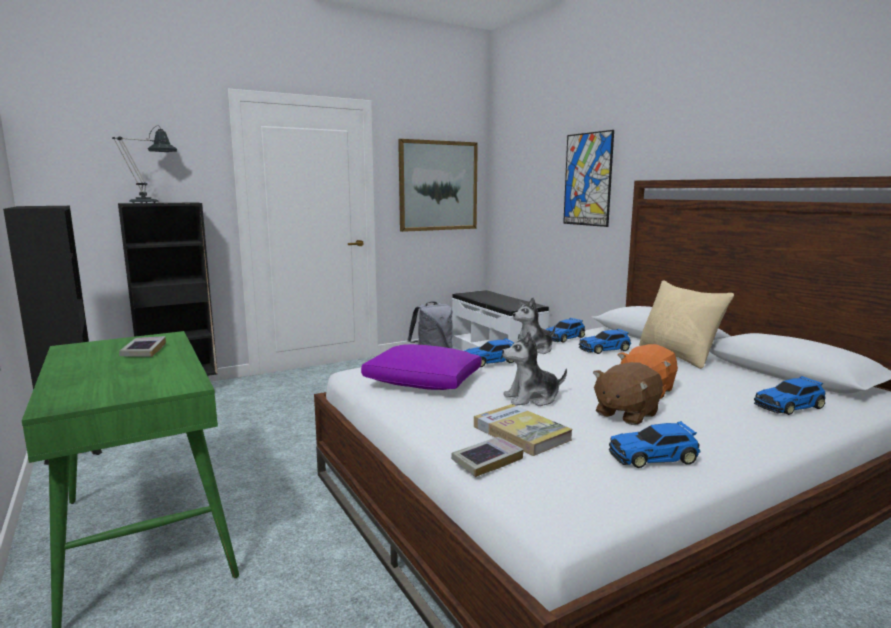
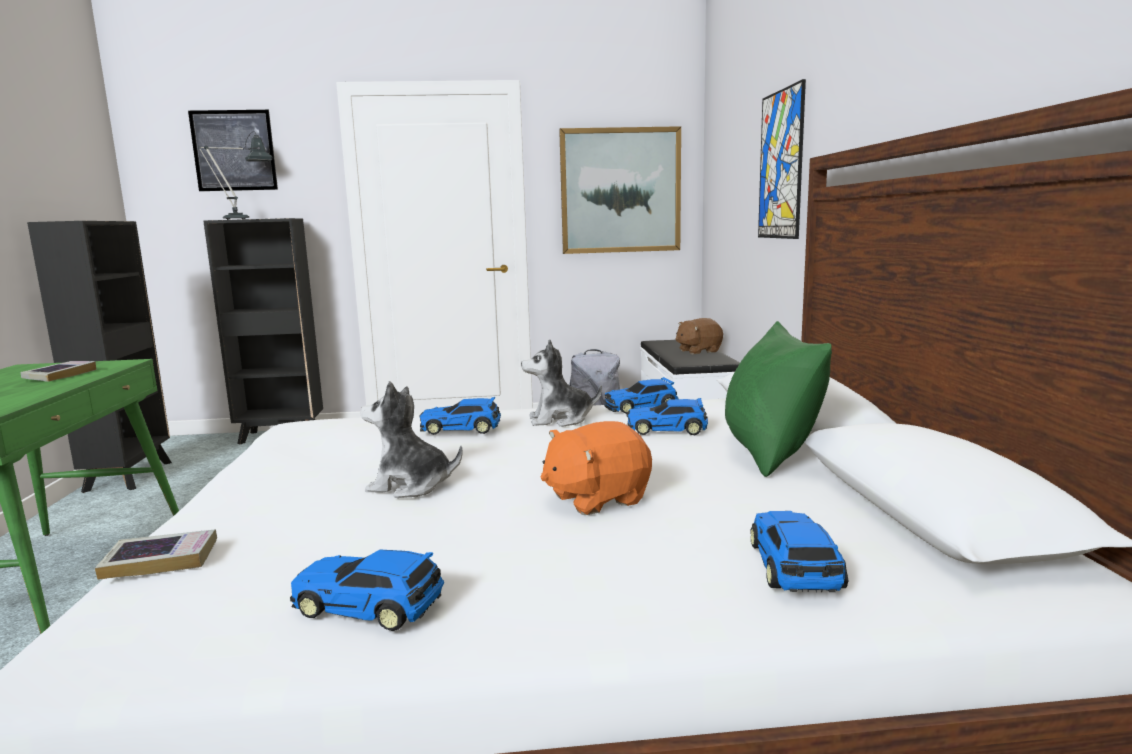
camera: 25 degrees right, 0 degrees up
purple pillow [361,344,482,390] -> none
book [474,404,573,456] -> none
brown plush toy [593,362,663,425] -> brown plush toy moved to [676,318,723,355]
beige pillow [639,280,734,369] -> green pillow [725,321,832,477]
toy car [754,376,826,415] -> toy car turned 90 degrees clockwise [751,511,849,593]
none -> picture [188,110,278,191]

